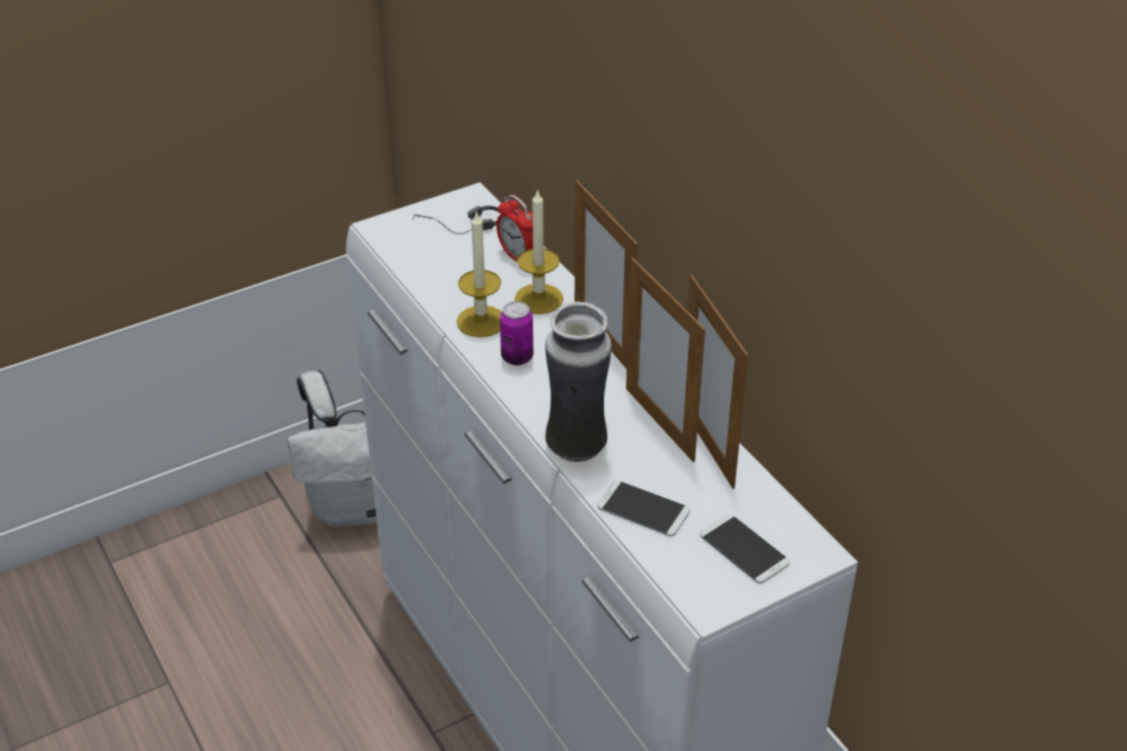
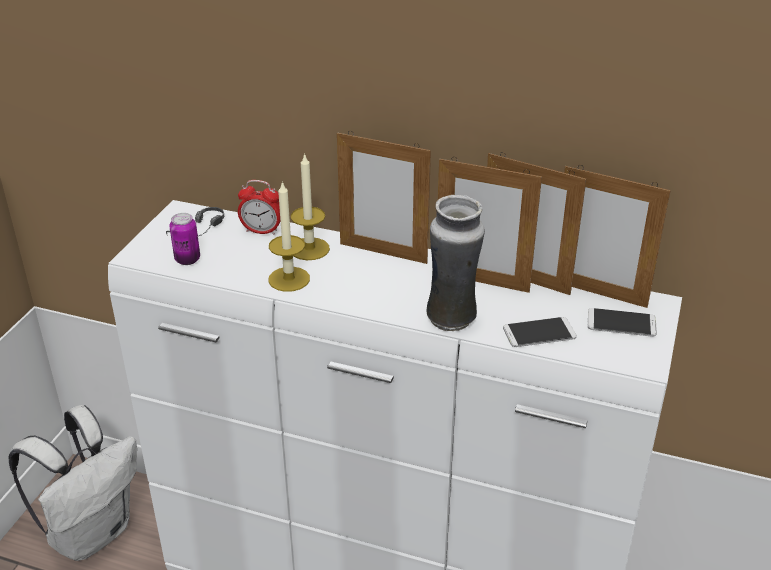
camera: 40 degrees left, 5 degrees down
can [500,301,533,365] -> can moved to [169,213,200,265]
none -> picture frame [564,165,671,308]

